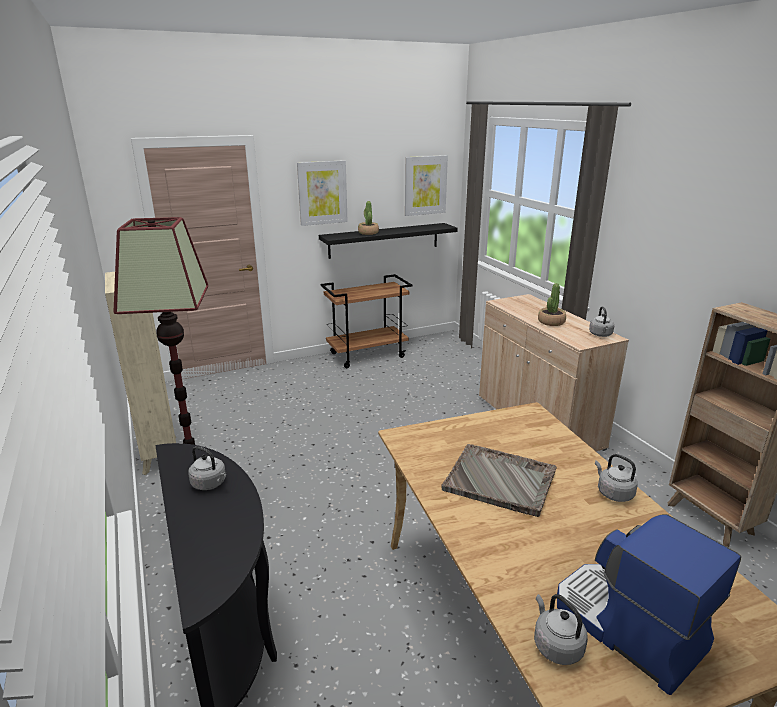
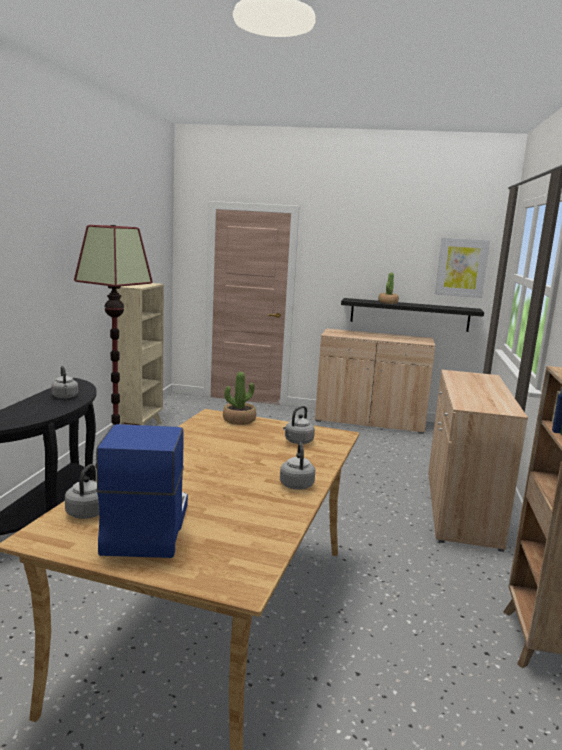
camera: 35 degrees right, 10 degrees down
picture [297,160,348,226] -> none
brown cart [320,274,412,368] -> beige cabinet [315,328,435,434]
grey tray [441,444,557,517] -> none
potted plant [538,283,566,326] -> potted plant moved to [223,372,256,425]
grey kettle [589,306,614,337] -> grey kettle moved to [283,406,315,444]

